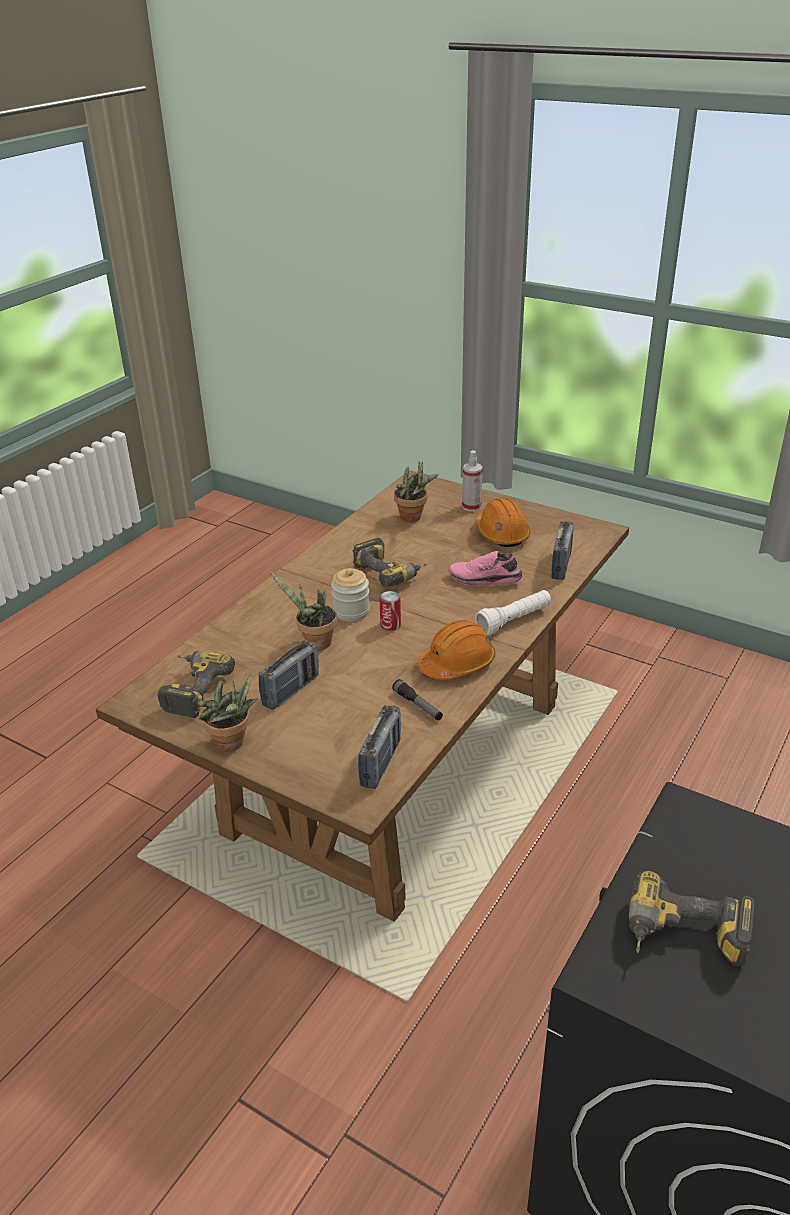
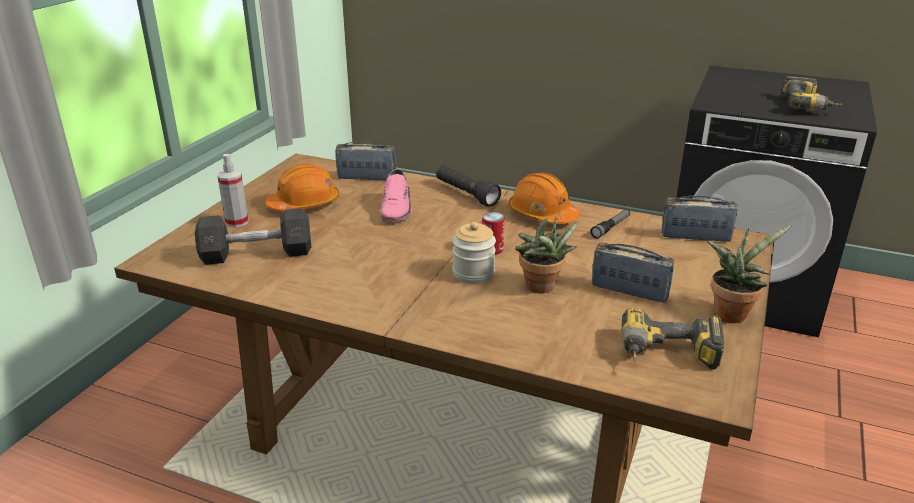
camera: 100 degrees left, 5 degrees down
power drill [353,538,427,587] -> none
potted plant [394,462,438,522] -> grey dumbbell [195,208,311,265]
white flashlight [475,590,551,635] -> black flashlight [436,165,501,207]

